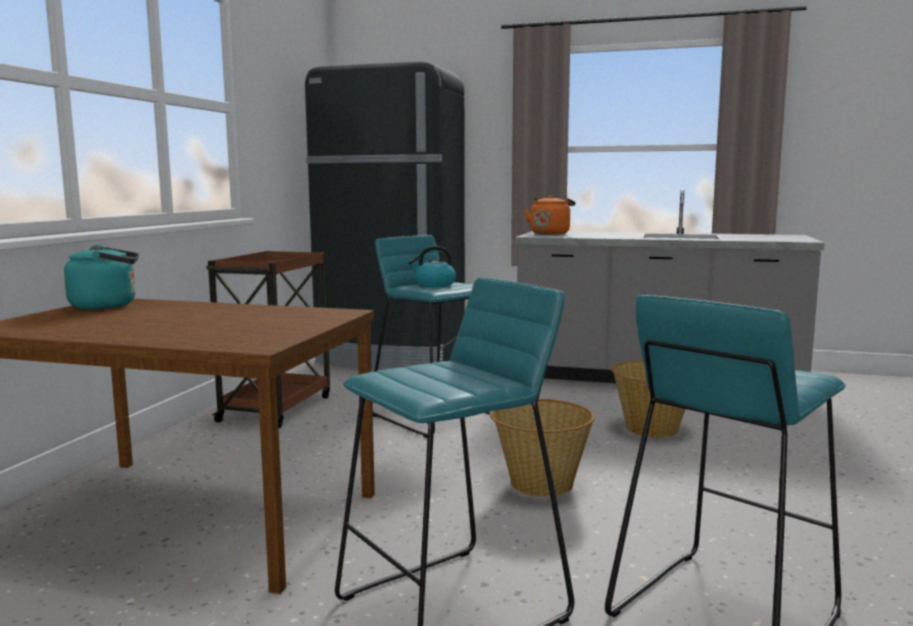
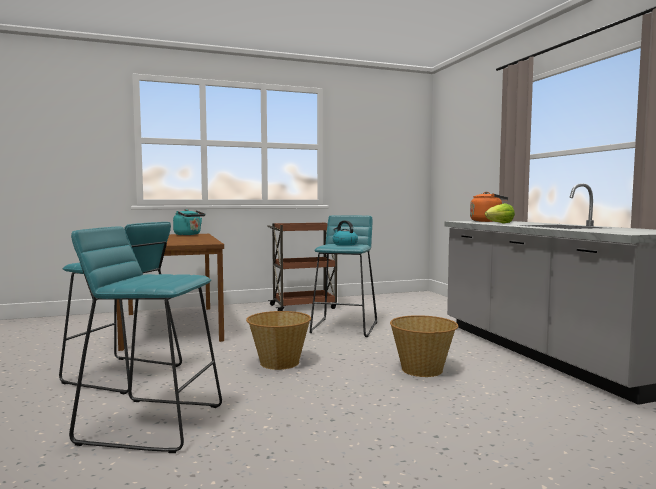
camera: 55 degrees right, 5 degrees down
black fridge [305,61,465,370] -> none
none -> lettuce [485,203,515,224]

